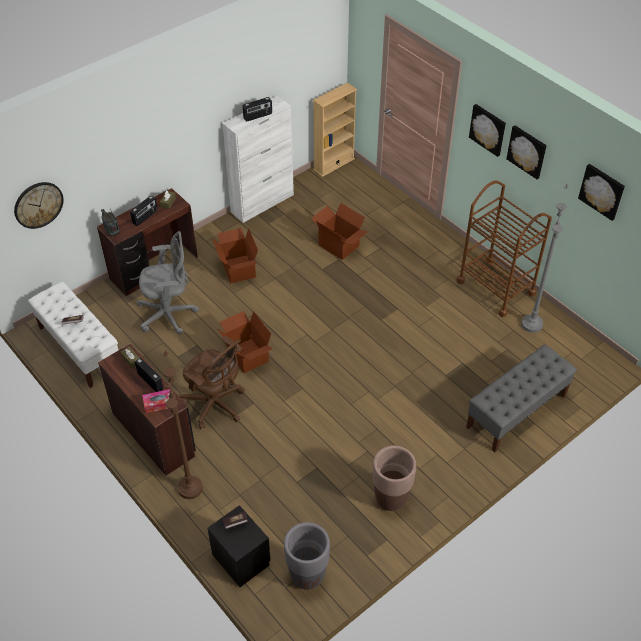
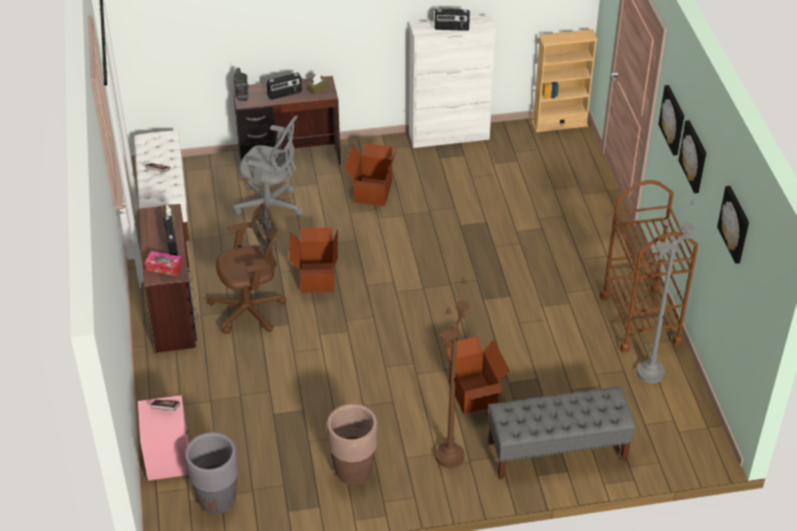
camera: 30 degrees right, 5 degrees down
wall clock [14,182,64,229] -> none
brown floor lamp [164,350,203,499] -> brown floor lamp moved to [436,277,469,468]
brown office chair [180,336,245,429] -> brown office chair turned 90 degrees counterclockwise [207,203,286,334]
black nightstand [207,505,271,587] -> pink nightstand [138,395,191,481]
cardboard box [311,203,368,260] -> cardboard box moved to [445,336,510,414]

